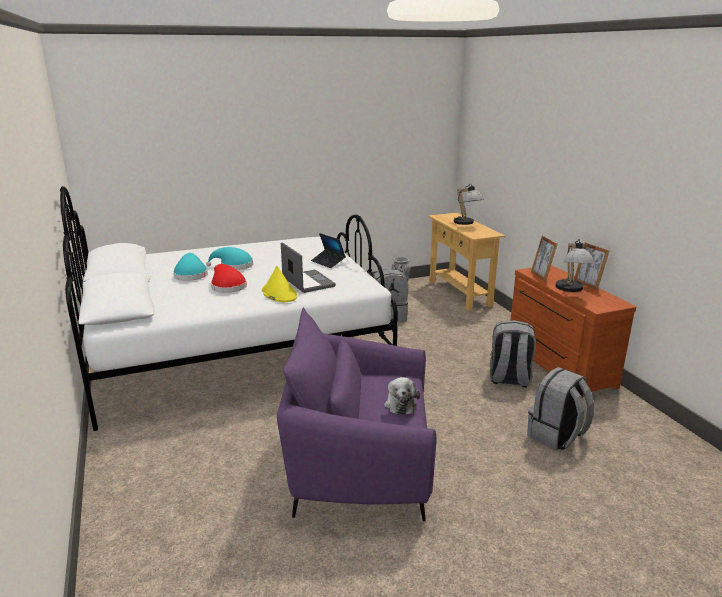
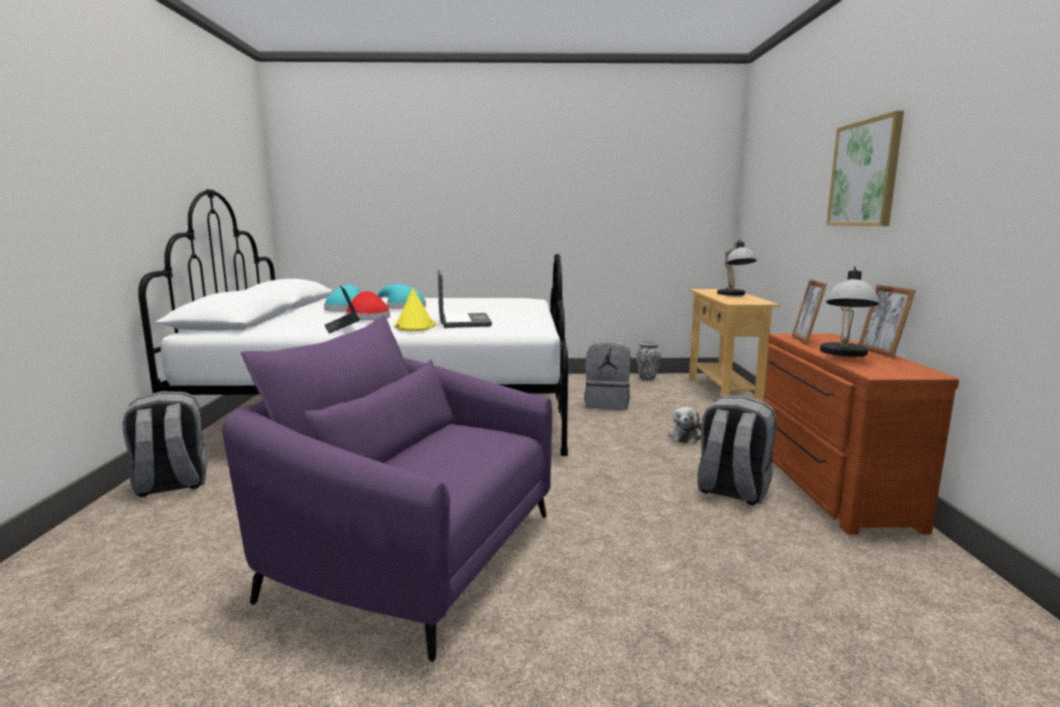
camera: 20 degrees right, 10 degrees down
laptop [311,233,346,268] -> laptop moved to [324,285,360,333]
plush toy [384,377,420,415] -> plush toy moved to [669,407,702,444]
grey backpack [527,367,594,450] -> grey backpack moved to [122,391,207,497]
none -> picture [827,111,904,226]

